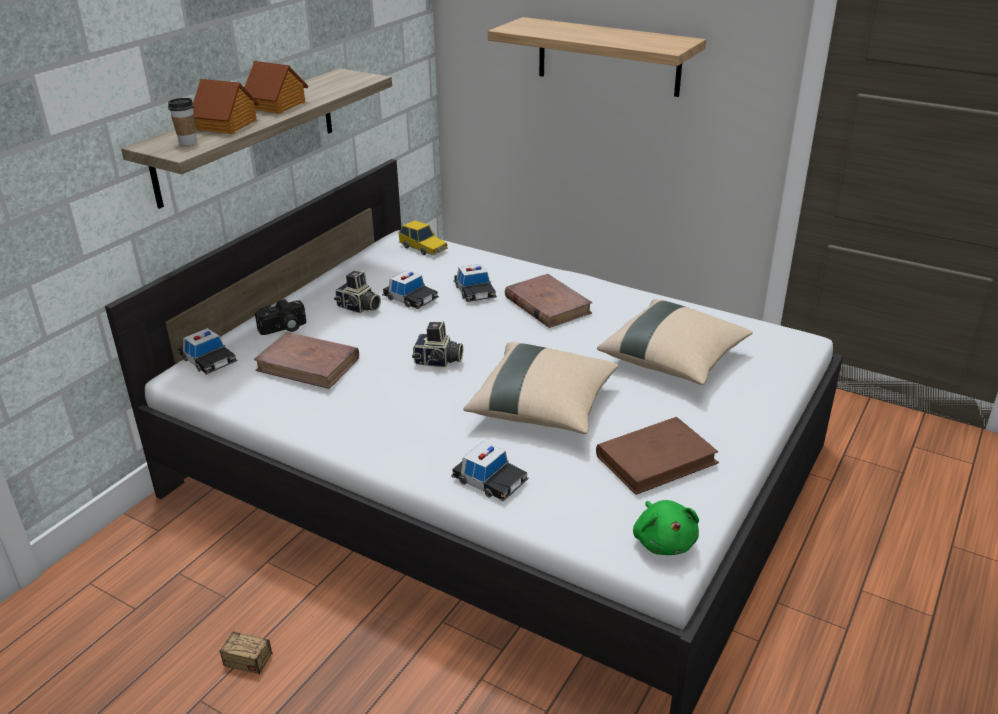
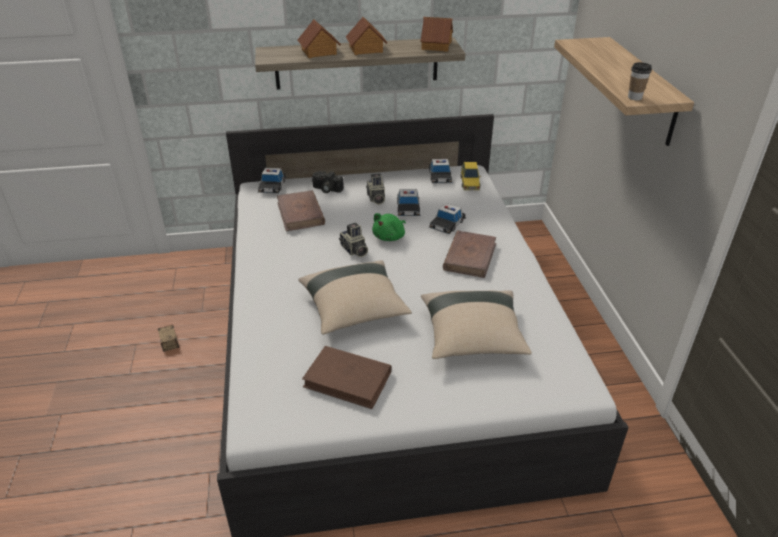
camera: 50 degrees right, 5 degrees up
cup [168,98,197,146] -> cup moved to [628,62,652,100]
toy car [451,441,529,501] -> toy car moved to [428,159,453,183]
green plush toy [633,500,699,555] -> green plush toy moved to [372,213,406,241]
none -> toy house [421,17,453,52]

